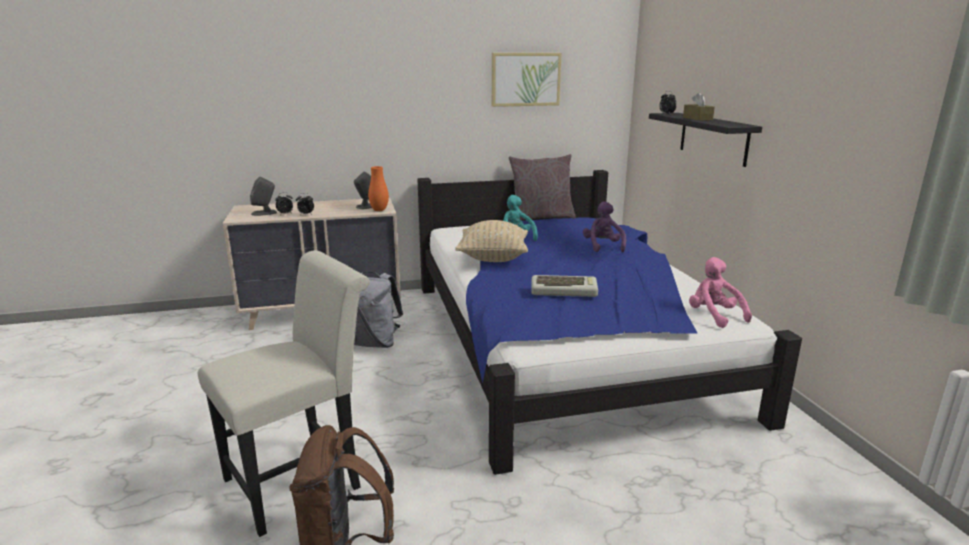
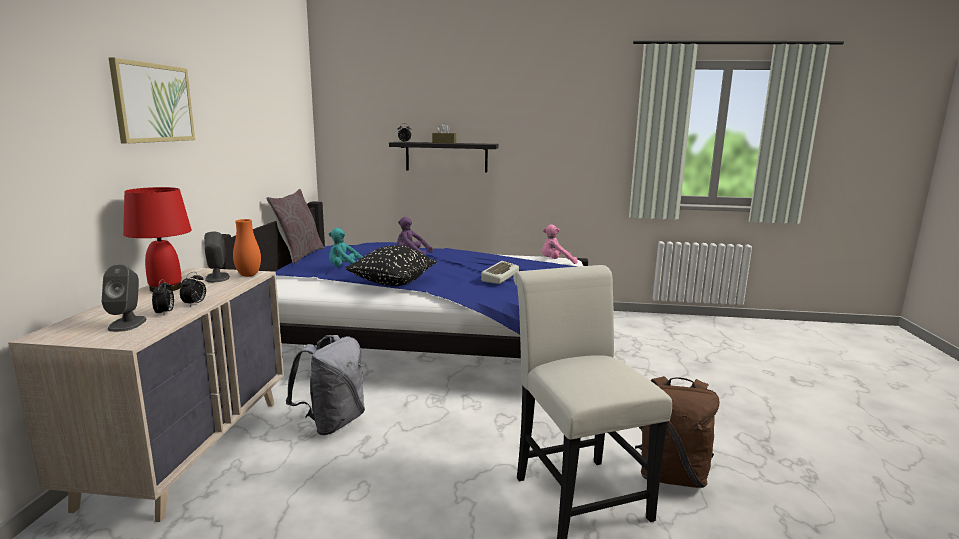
camera: 70 degrees left, 5 degrees down
beige pillow [455,220,528,262] -> black pillow [345,245,437,286]
picture [492,53,562,107] -> picture moved to [109,58,195,144]
none -> red table lamp [123,187,192,292]

